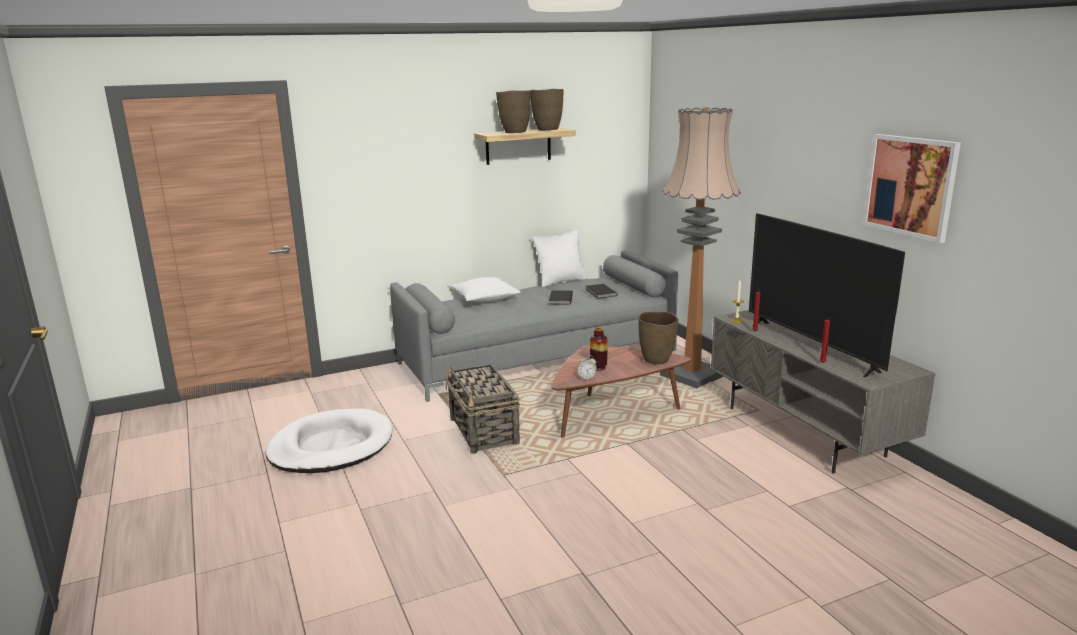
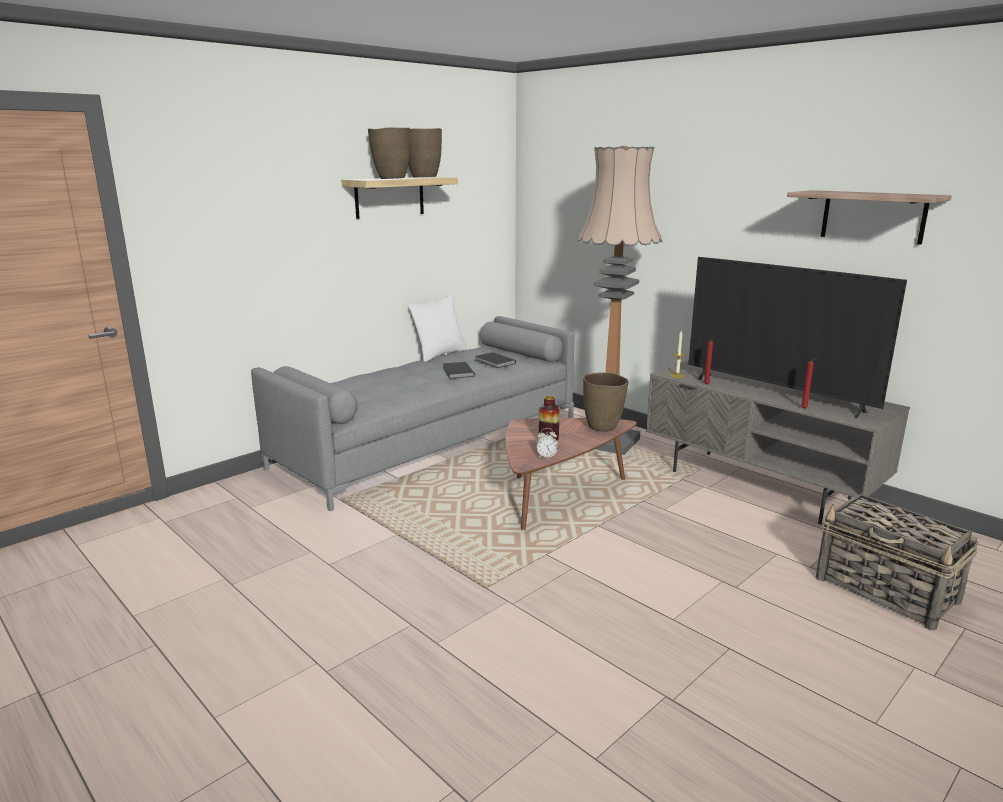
camera: 20 degrees left, 0 degrees up
white dog bed [266,409,393,473] -> none
basket [445,364,520,454] -> basket moved to [816,494,979,631]
white pillow [450,277,521,303] -> none
picture [863,134,961,243] -> shelf [787,190,952,245]

